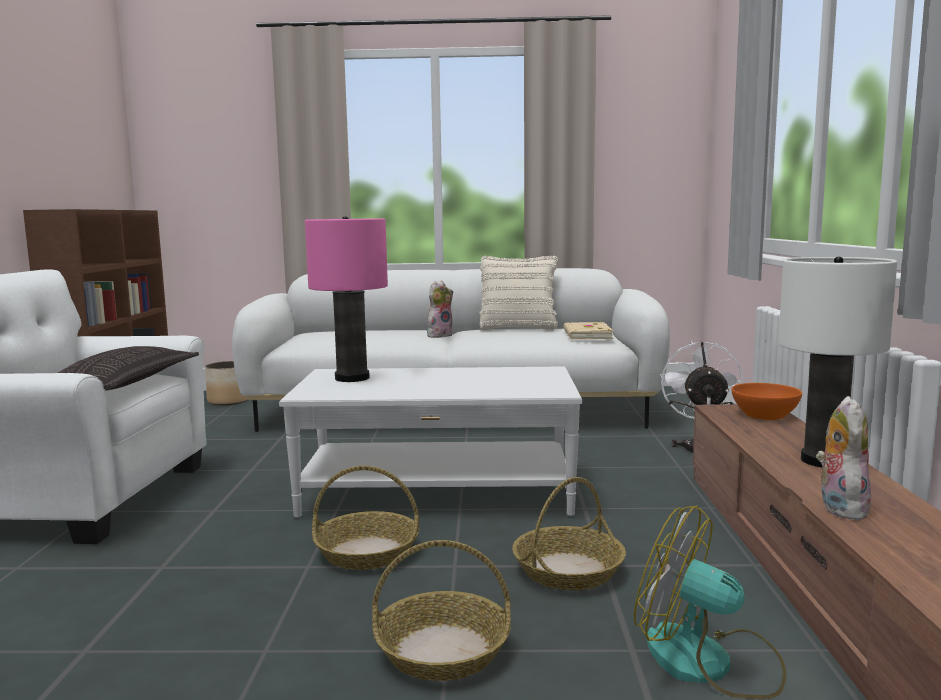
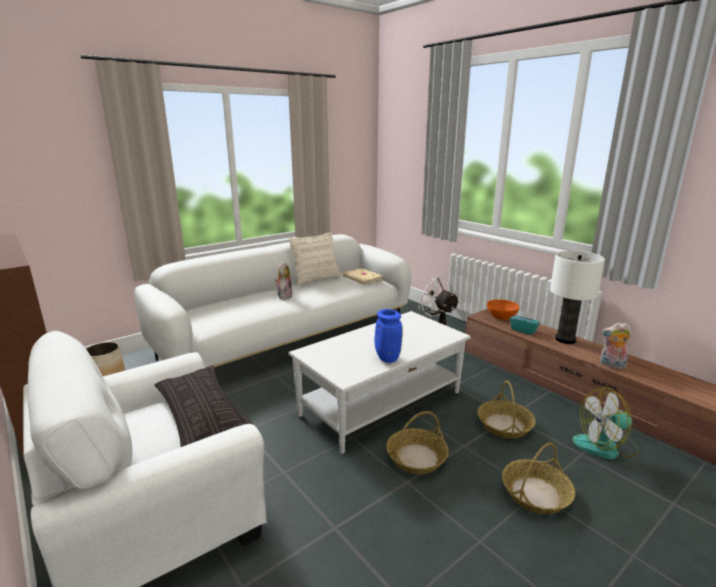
camera: 40 degrees left, 10 degrees up
pink table lamp [305,216,388,382] -> none
plush toy [816,396,871,520] -> plush toy turned 45 degrees counterclockwise [600,323,631,369]
none -> blue vase [375,309,403,363]
none -> turquoise tissue box [510,310,540,335]

